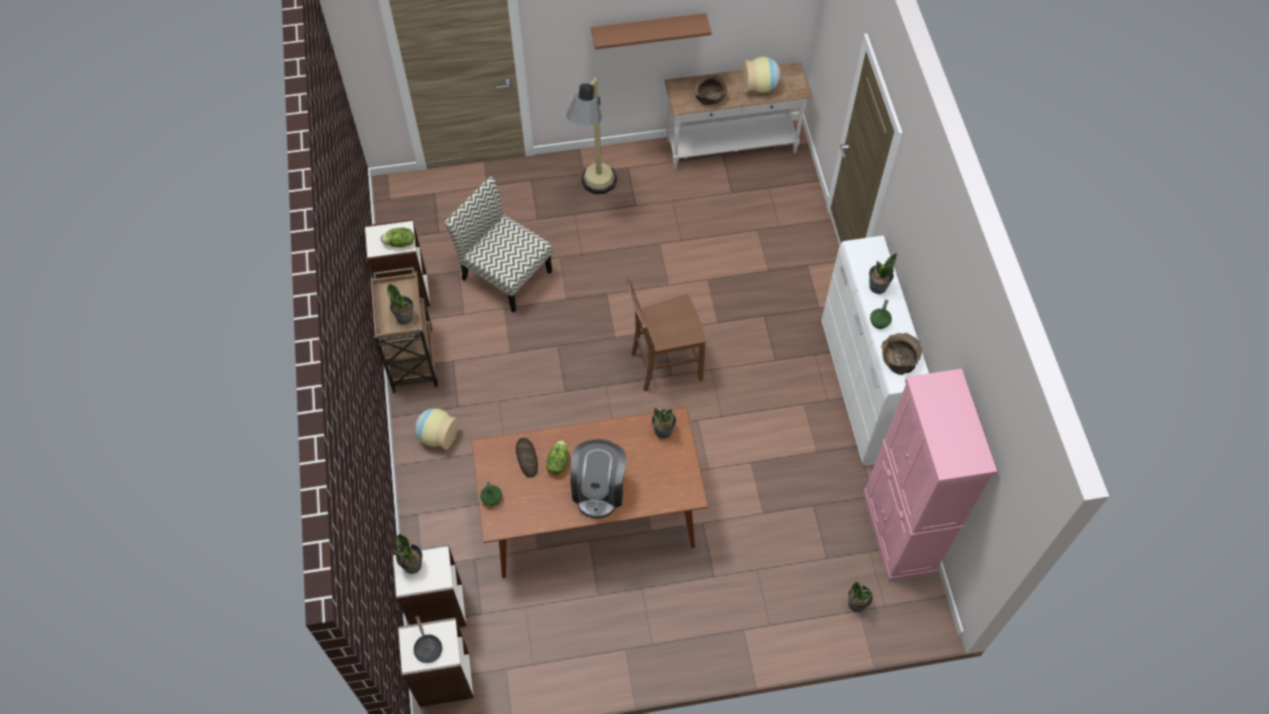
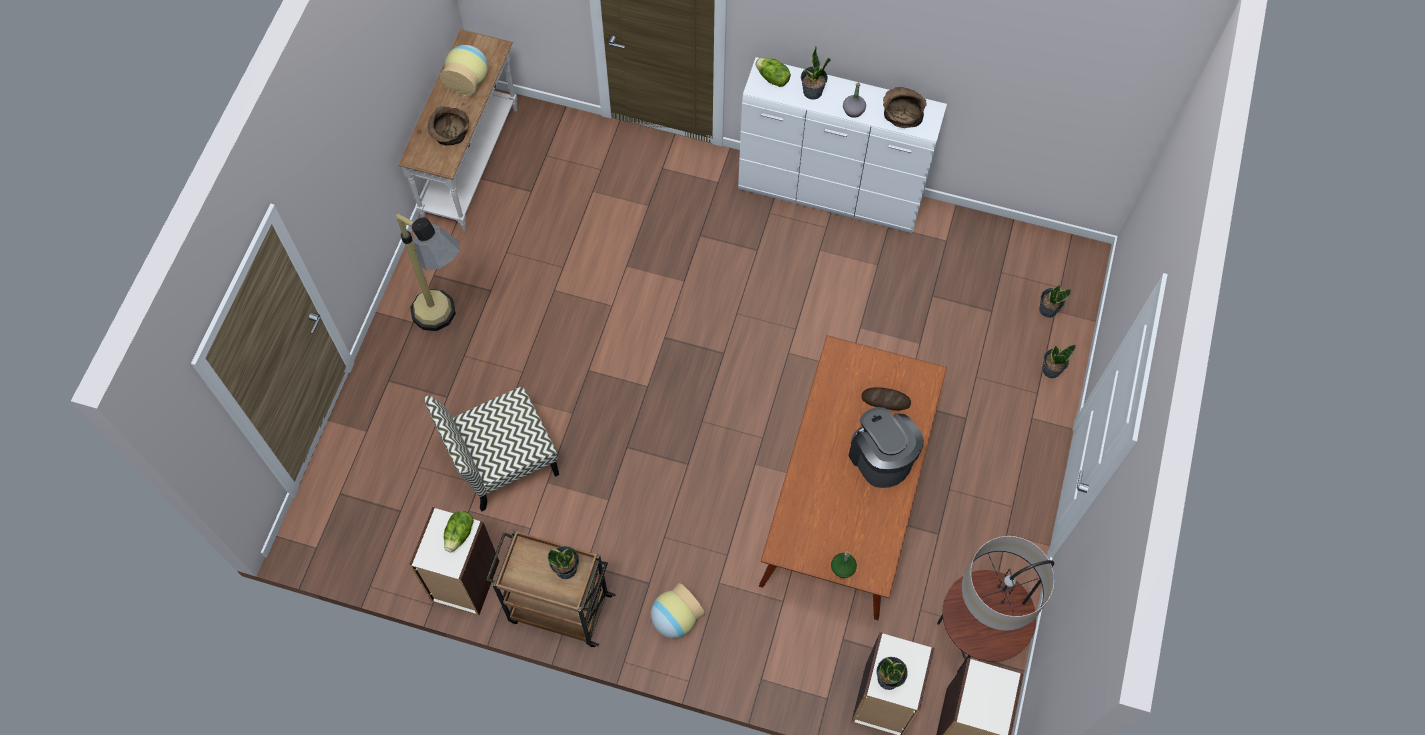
camera: 65 degrees left, 5 degrees up
black frying pan [414,615,442,663] -> none
bread [516,438,538,478] -> bread moved to [861,387,911,410]
lettuce [546,440,568,475] -> lettuce moved to [755,58,791,87]
coffee machine [570,439,626,518] -> coffee machine turned 150 degrees counterclockwise [848,407,924,488]
brown shelf [591,13,712,50] -> none
brown chair [626,278,706,392] -> none
potted plant [652,407,676,439] -> potted plant moved to [1043,345,1076,378]
pink cabinet [863,369,997,582] -> none
green bottle [870,299,892,329] -> grey bottle [843,83,866,118]
none -> floor lamp [937,536,1055,673]

